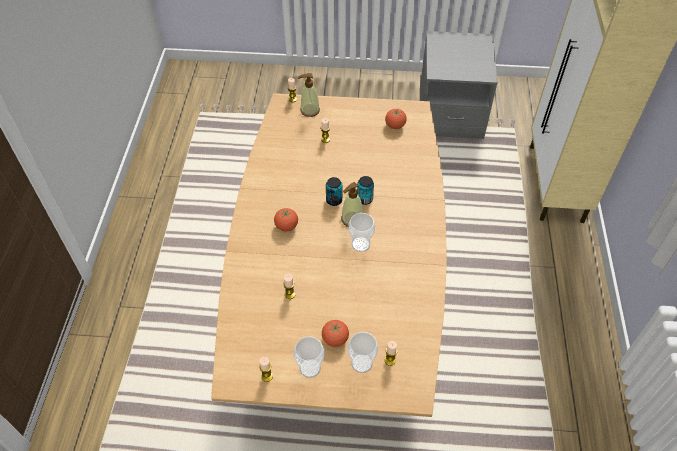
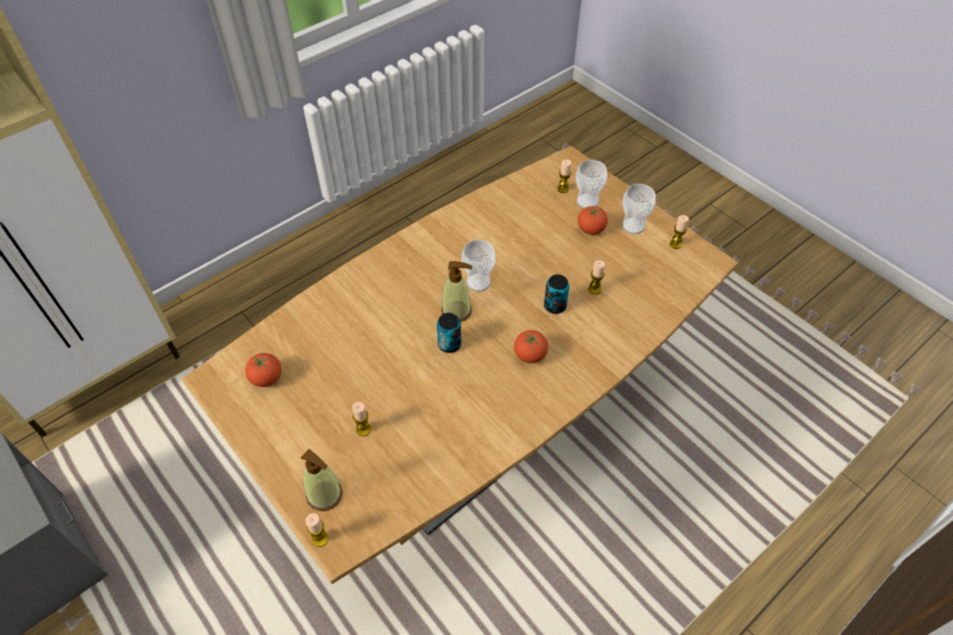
camera: 135 degrees left, 0 degrees up
can [357,176,374,205] -> can moved to [544,274,569,314]

